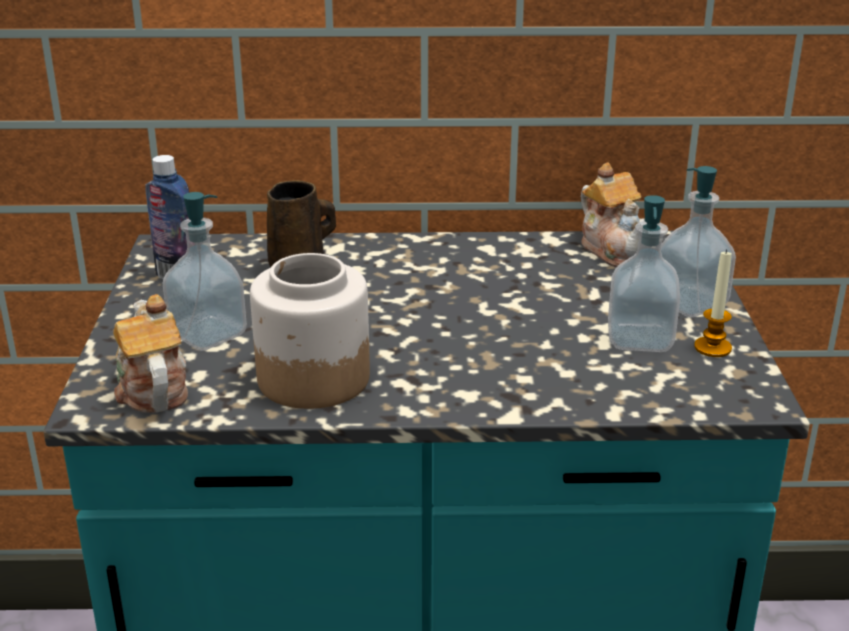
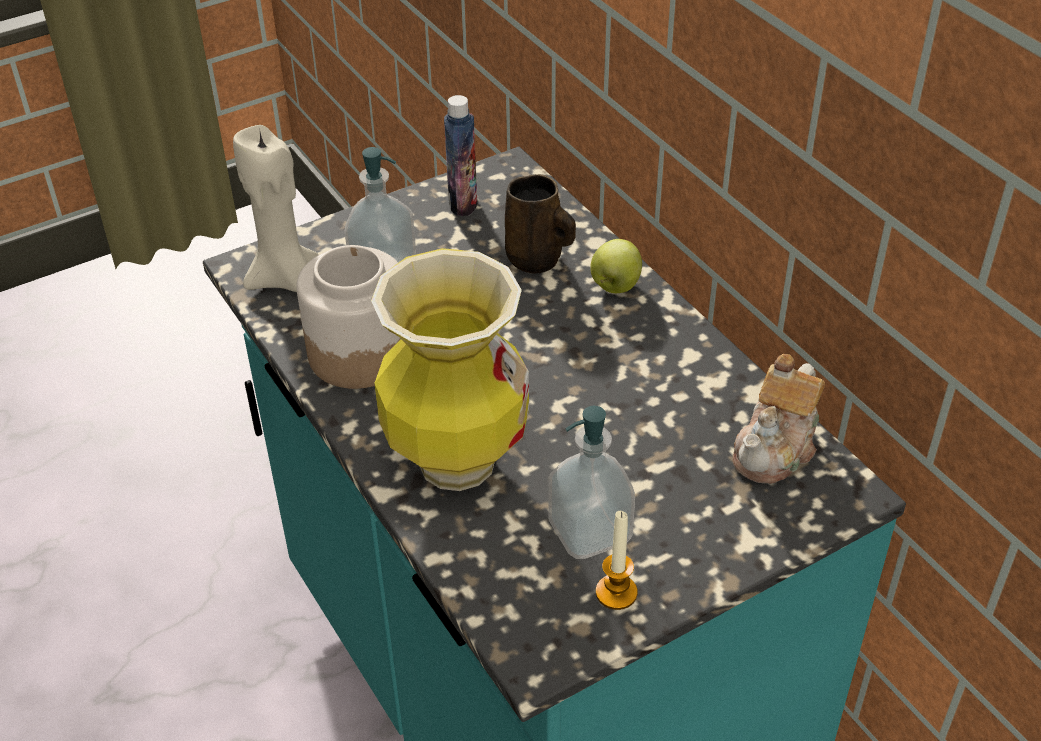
camera: 60 degrees right, 15 degrees up
teapot [113,294,188,413] -> beige candle [233,125,318,292]
soap dispenser [661,166,736,317] -> none
none -> vase [371,248,529,491]
none -> apple [590,239,642,293]

